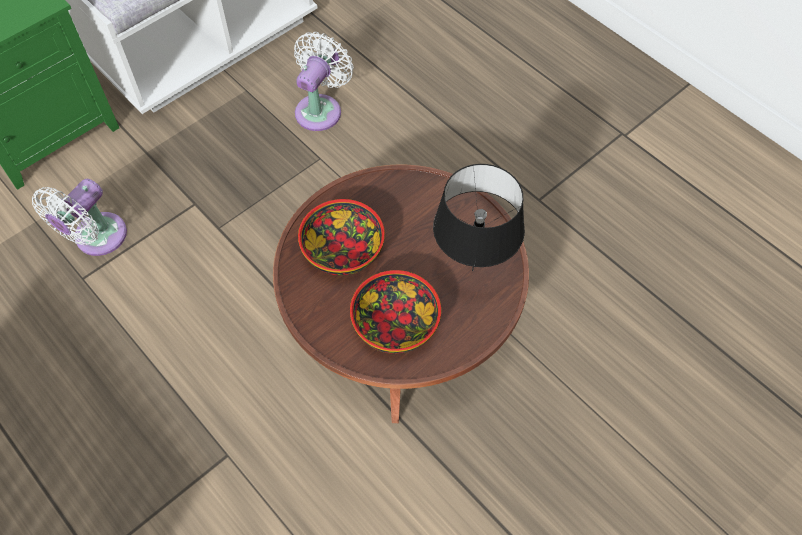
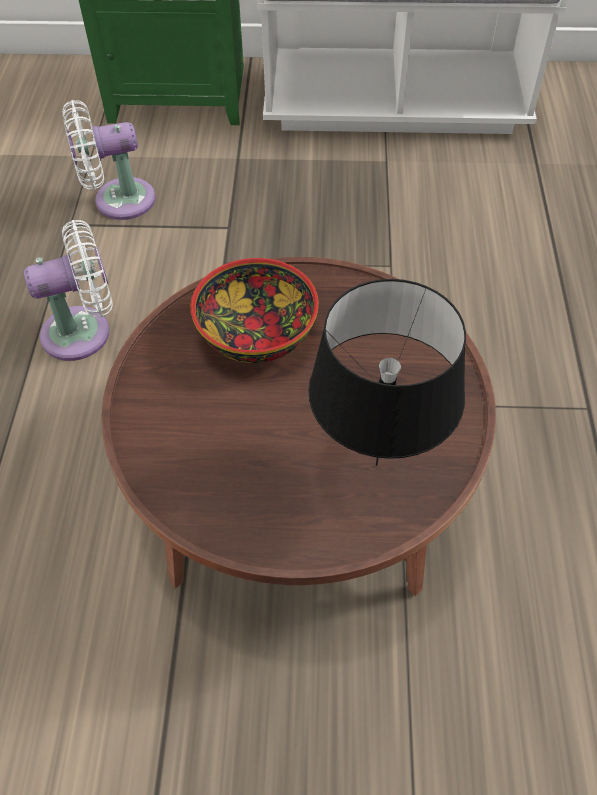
camera: 45 degrees right, 5 degrees down
white fan [294,32,354,131] -> white fan moved to [23,220,113,361]
bowl [350,270,441,354] -> none

